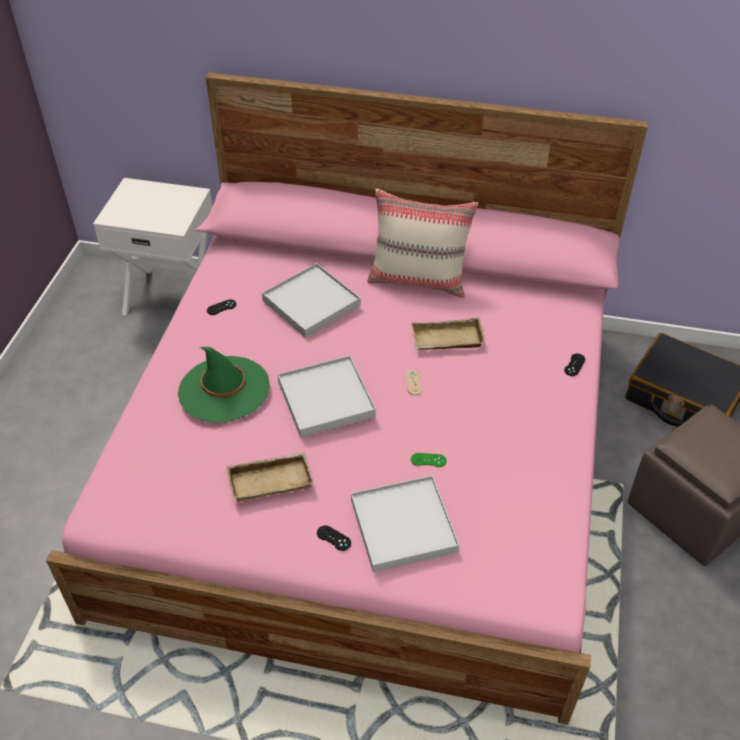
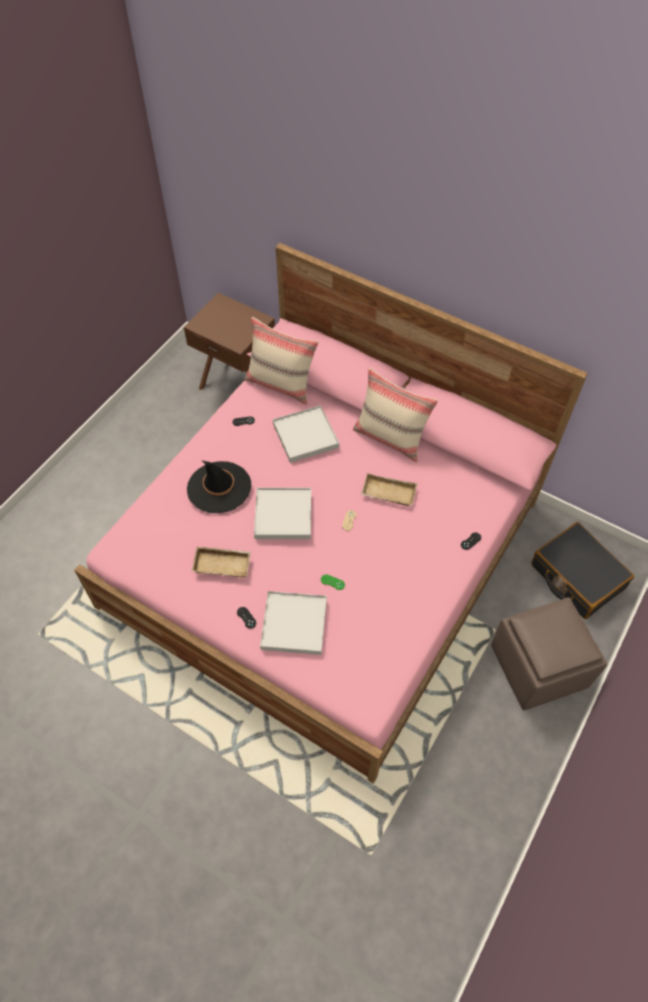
camera: 20 degrees right, 10 degrees up
white nightstand [93,178,212,315] -> brown nightstand [184,293,275,390]
green hat [178,347,270,422] -> black hat [187,461,251,513]
none -> beige pillow [245,317,319,405]

